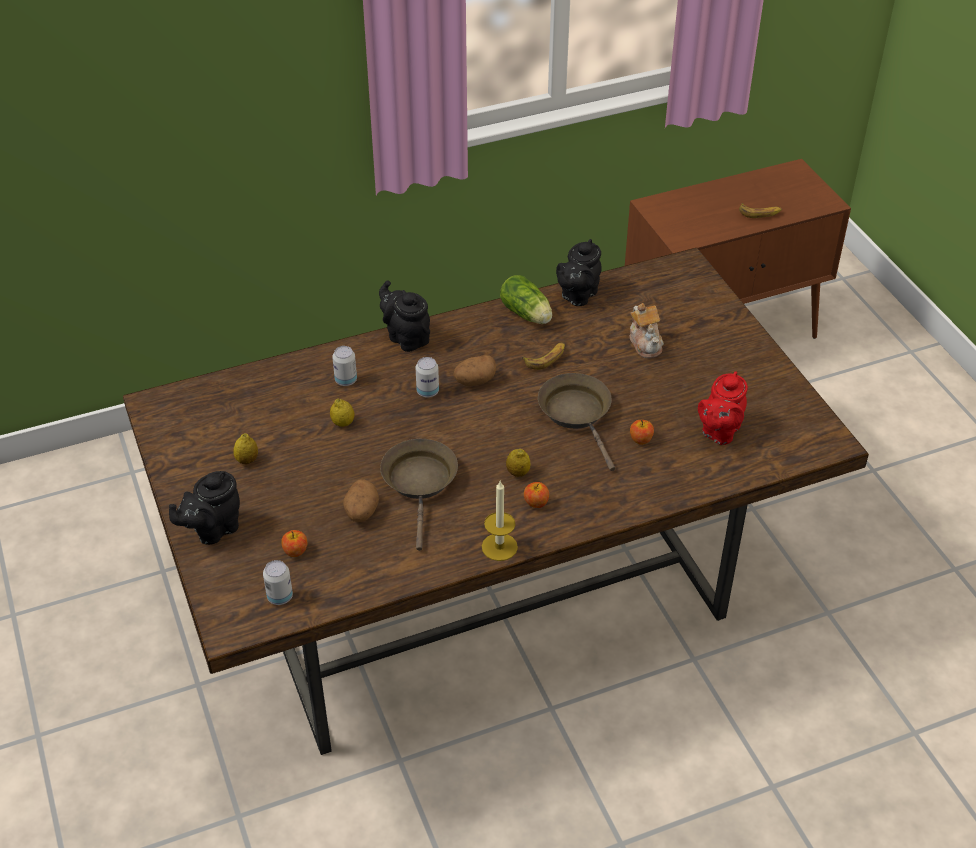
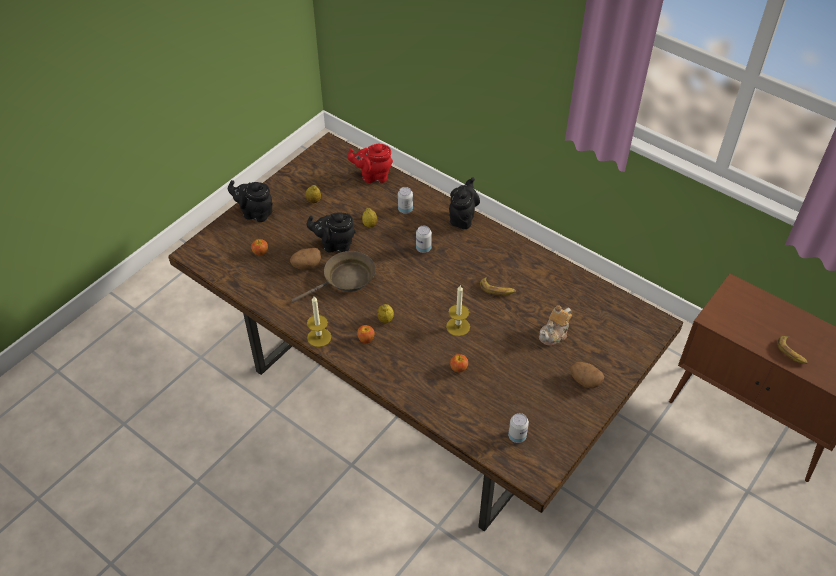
camera: 60 degrees right, 5 degrees up
can [263,560,293,605] -> can moved to [508,413,529,443]
potato [453,355,496,386] -> potato moved to [570,362,604,388]
lettuce [500,275,552,324] -> none
brown frying pan [538,373,615,471] -> candle [446,285,470,336]
black teapot [556,239,602,306] -> black teapot moved to [307,213,355,253]
red teapot [698,371,748,445] -> red teapot moved to [347,143,393,183]

